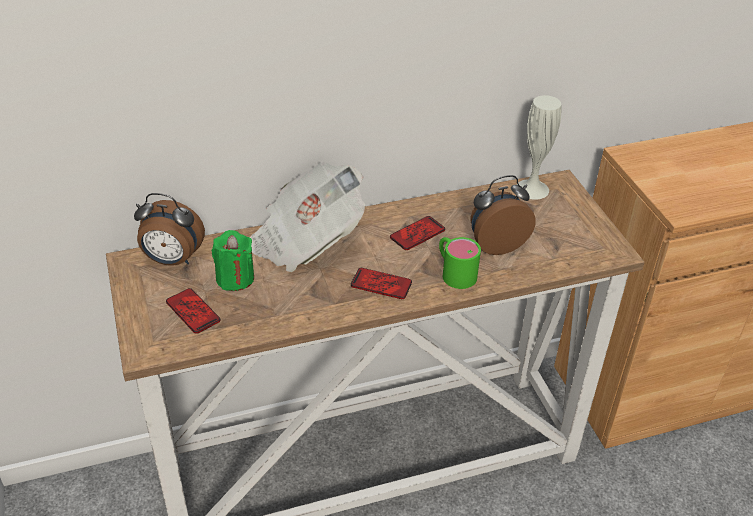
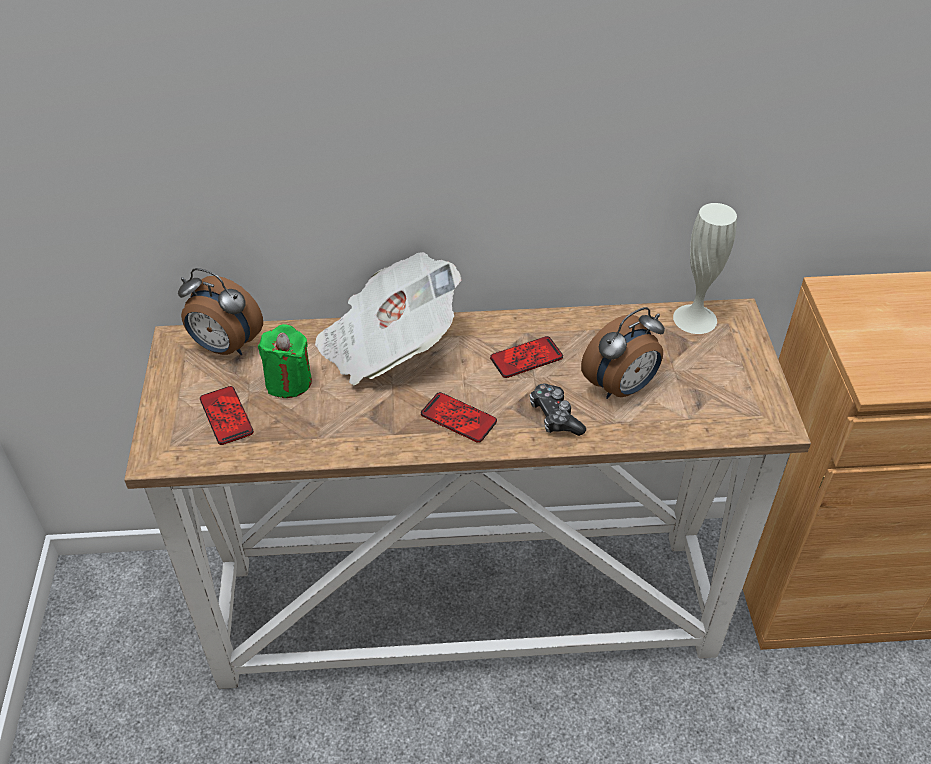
camera: 15 degrees right, 5 degrees up
green mug [439,237,481,289] -> game controller [530,384,586,436]
alarm clock [470,175,536,255] -> alarm clock turned 150 degrees clockwise [581,307,665,399]

